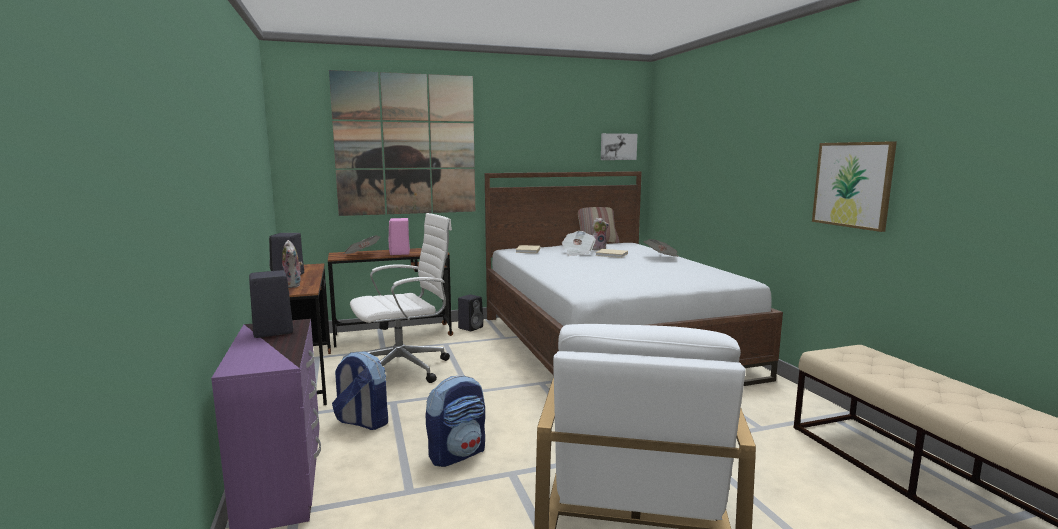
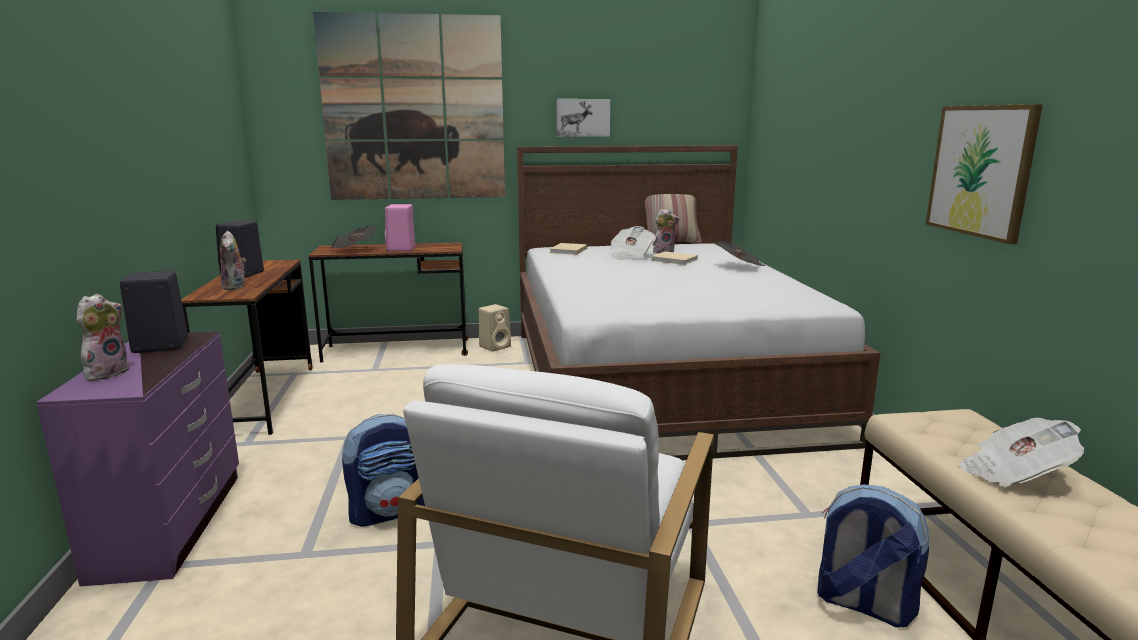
camera: 10 degrees right, 5 degrees up
backpack [332,352,388,430] -> backpack moved to [817,485,929,627]
white office chair [350,213,452,383] -> none
black speaker [458,294,483,331] -> beige speaker [479,304,511,352]
picture [601,133,637,160] -> picture moved to [556,99,610,137]
none -> plush toy [77,294,129,381]
none -> newspaper [959,417,1084,487]

